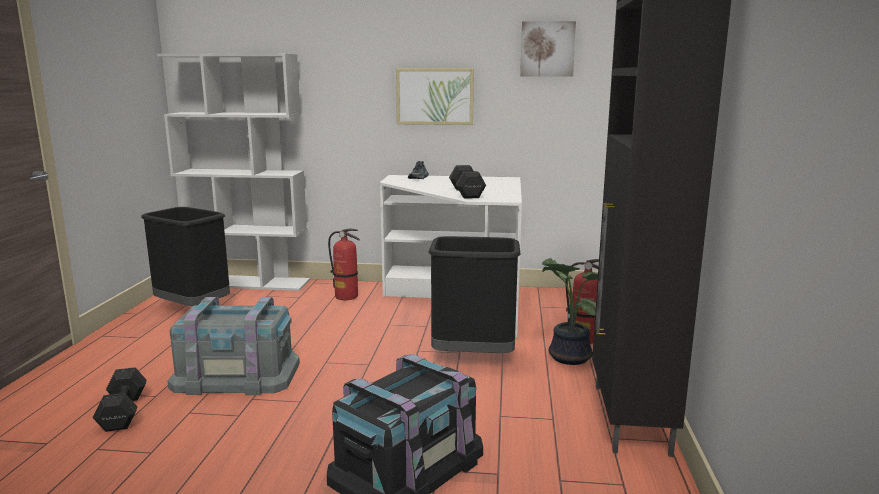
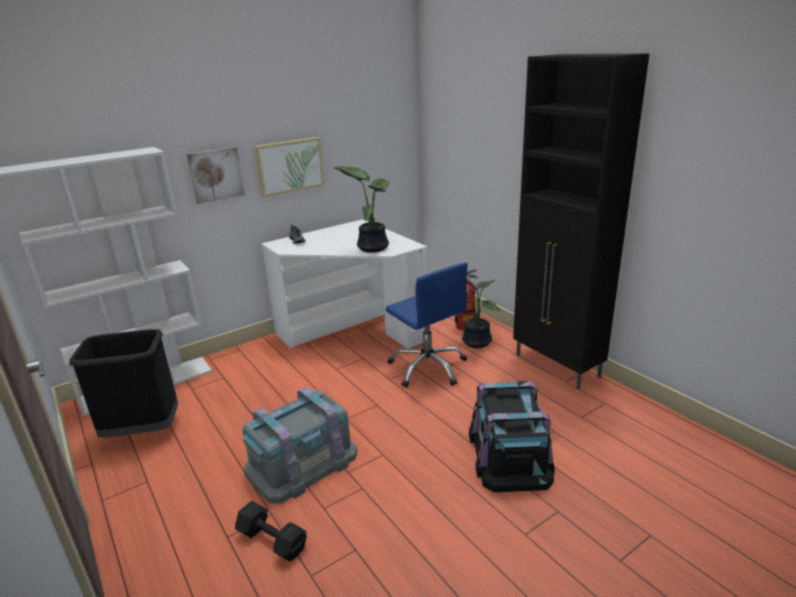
camera: 40 degrees left, 10 degrees up
fire extinguisher [328,229,360,300] -> none
black trash can [428,236,521,353] -> blue office chair [385,262,468,388]
black dumbbell [449,165,486,199] -> potted plant [334,166,390,253]
picture [520,21,576,77] -> picture moved to [187,147,245,204]

